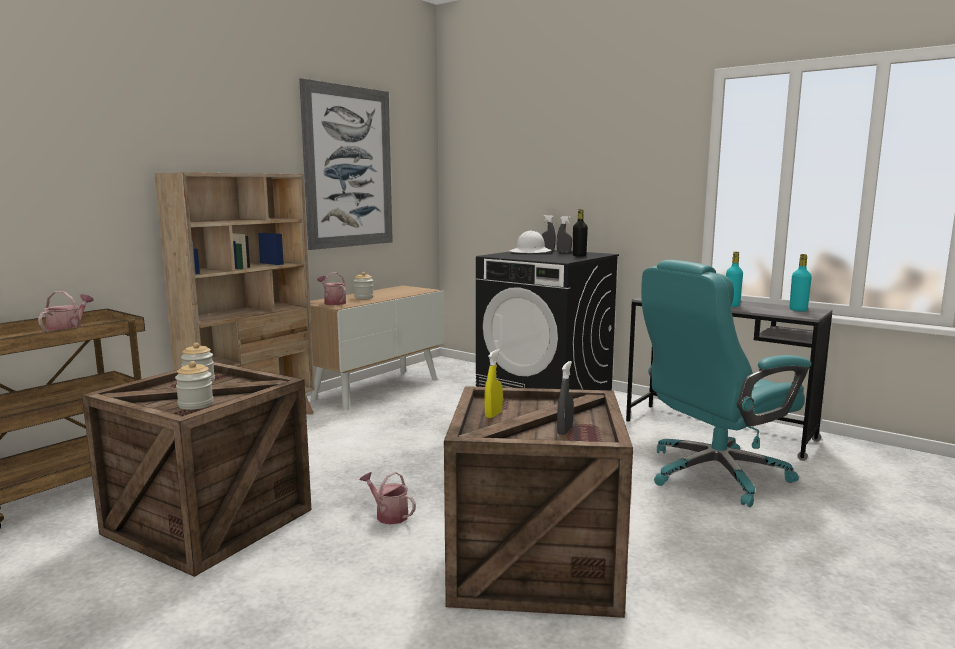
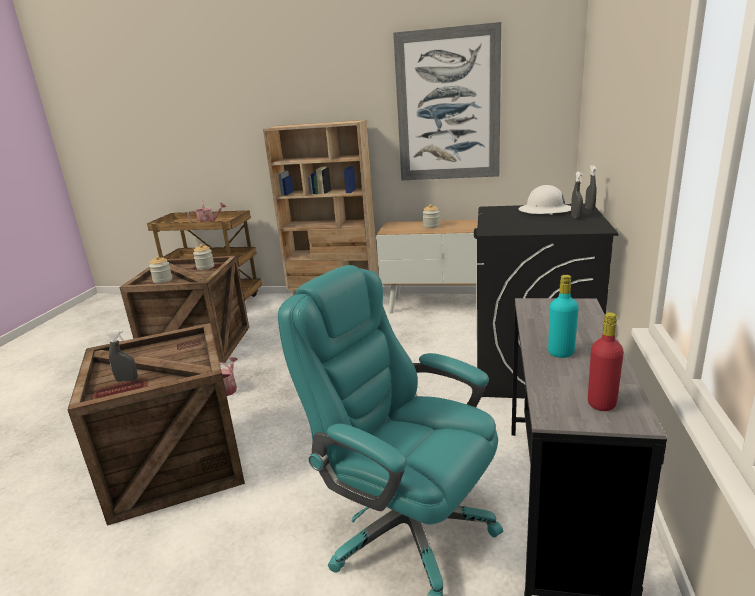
camera: 65 degrees right, 10 degrees up
watering can [317,272,346,305] -> none
yellow spray bottle [485,349,503,418] -> none
black bottle [573,209,588,257] -> none
turquoise bottle [789,254,812,311] -> red bottle [588,312,624,411]

